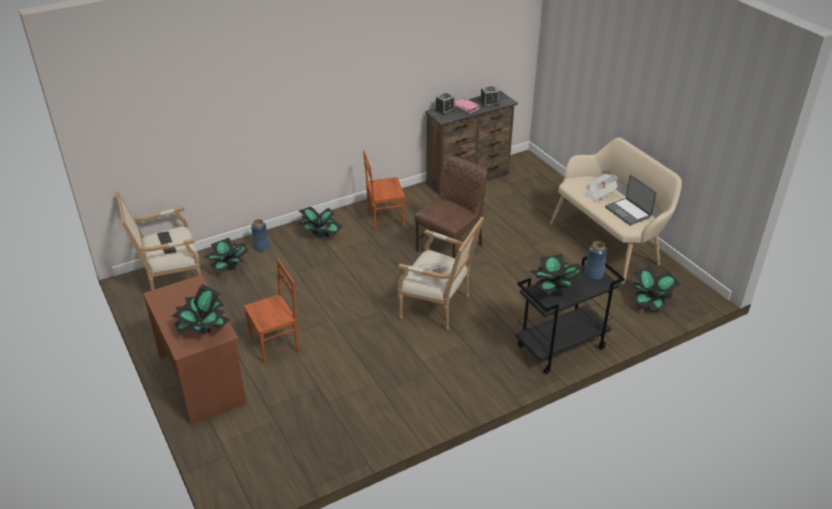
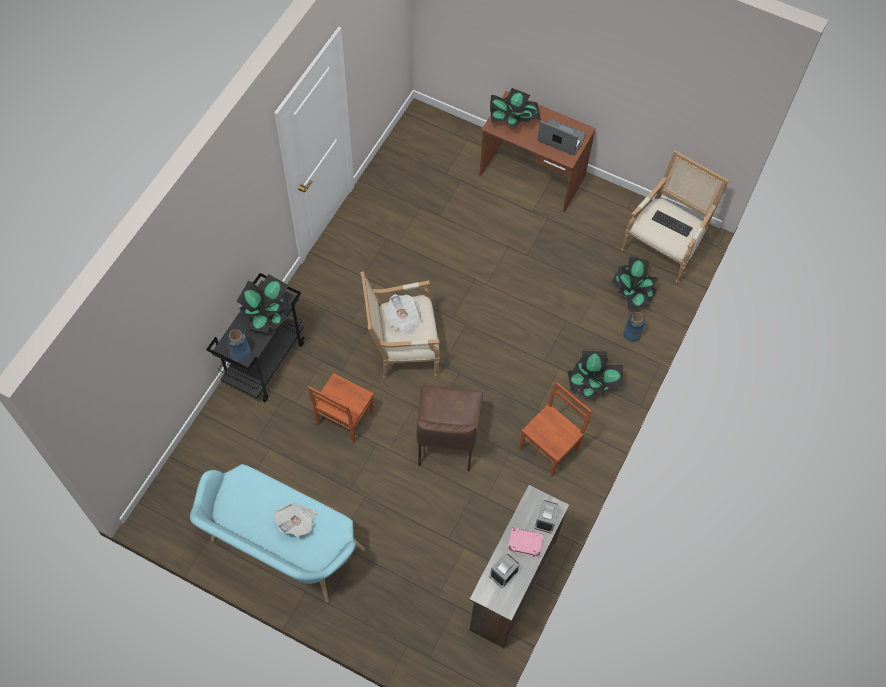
camera: 145 degrees right, 25 degrees up
brown chair [244,259,299,364] -> brown chair moved to [308,373,374,443]
beige bench [550,137,682,285] -> turquoise bench [190,464,365,603]
laptop [605,175,657,225] -> laptop moved to [537,119,586,156]
potted plant [630,265,681,310] -> none

